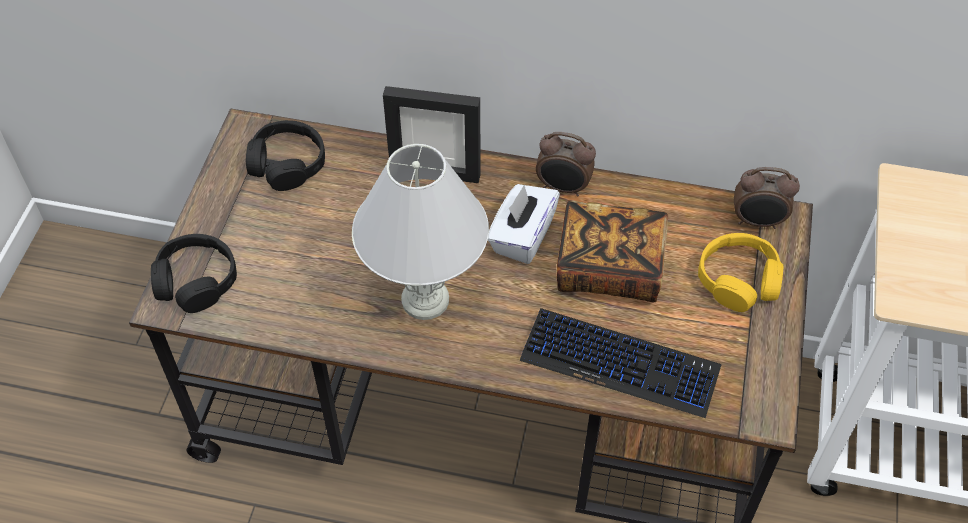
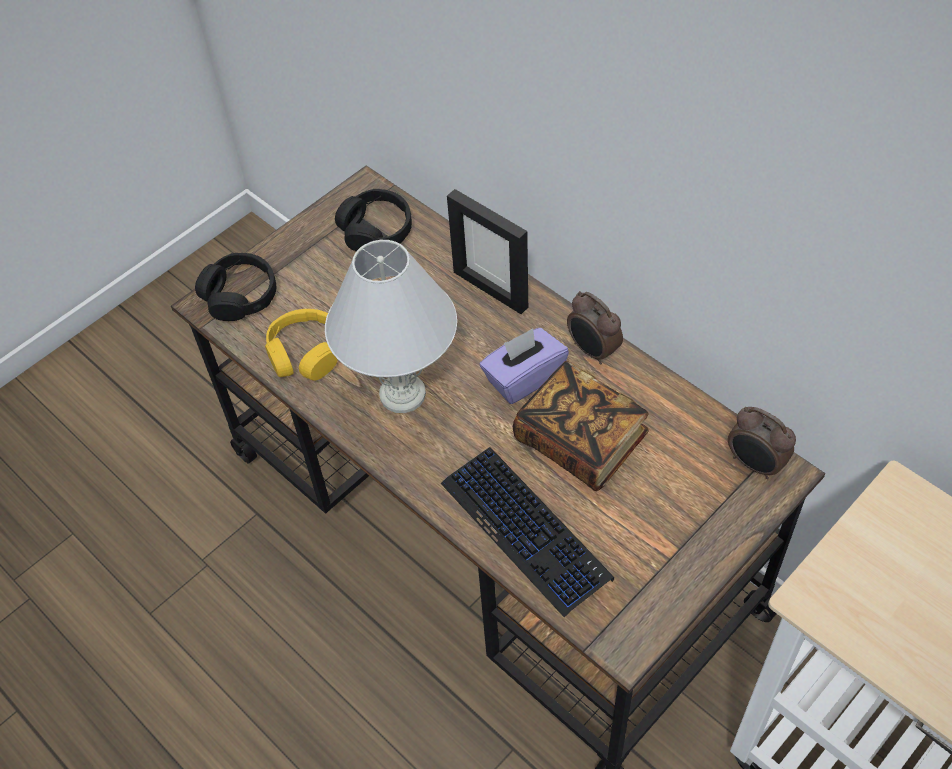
camera: 35 degrees right, 0 degrees up
white tissue box [488,184,560,264] -> purple tissue box [480,328,569,404]
yellow headphones [698,233,783,312] -> yellow headphones moved to [265,309,338,380]

